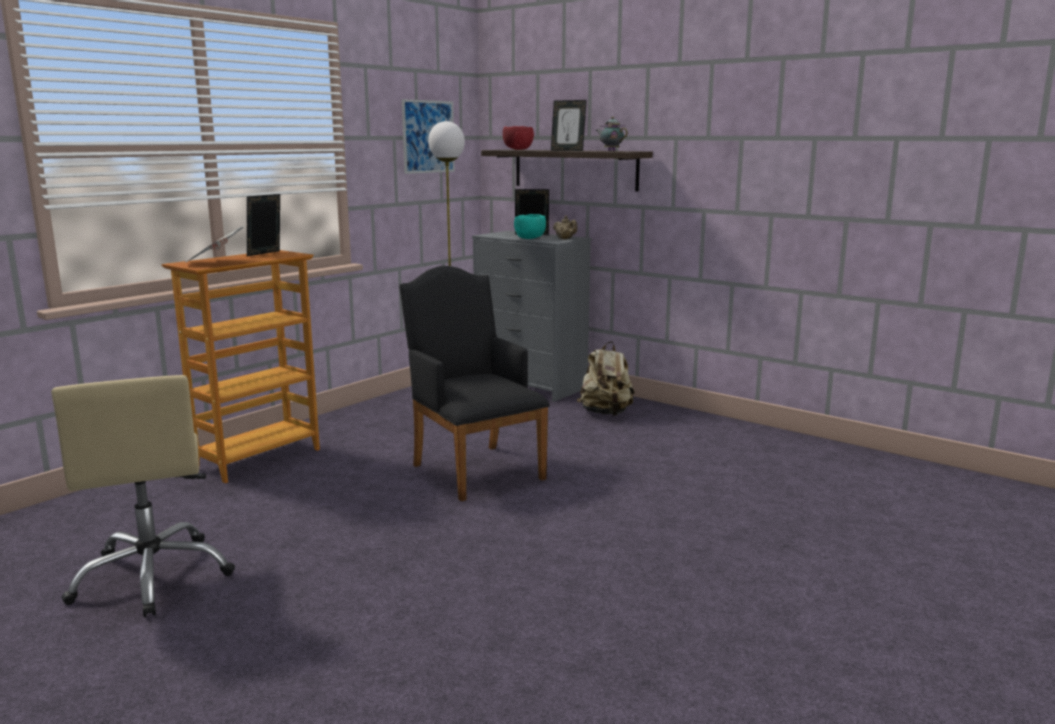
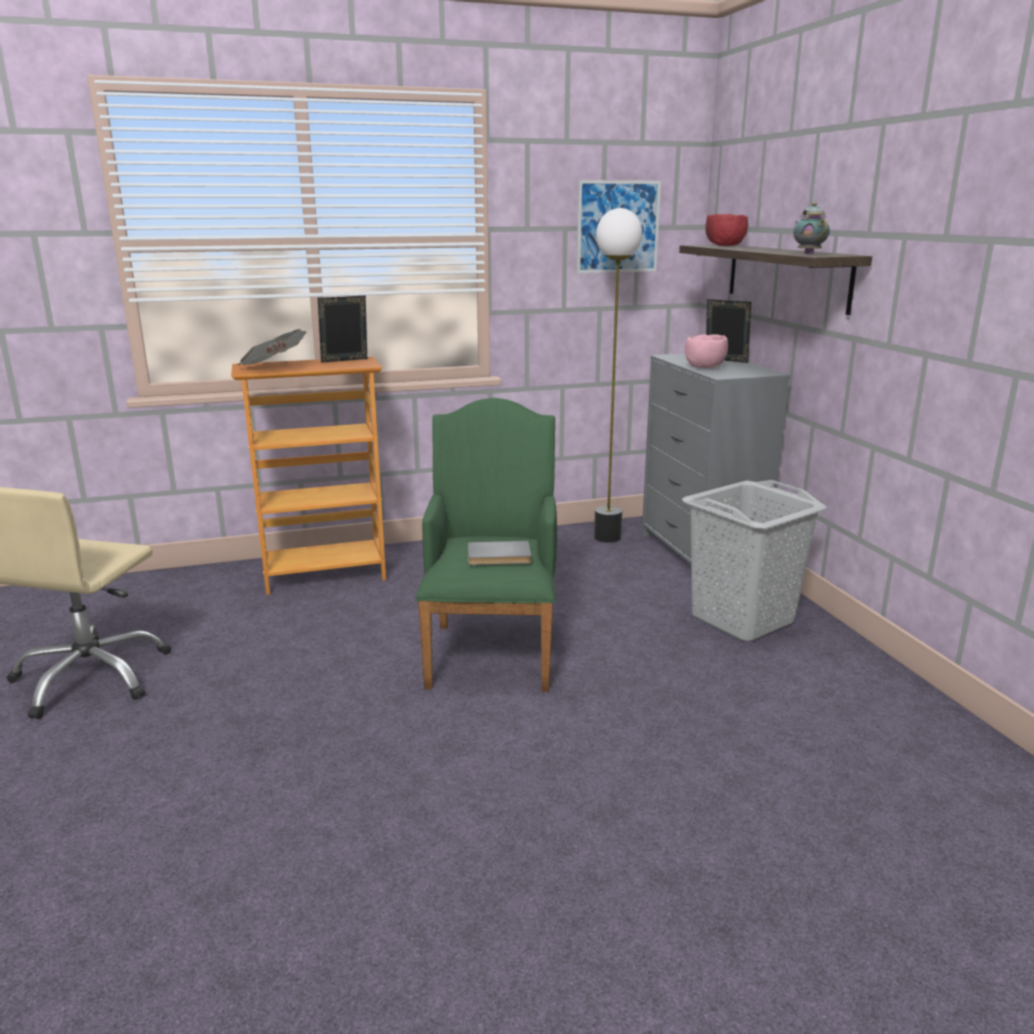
camera: 35 degrees right, 5 degrees up
black armchair [399,266,550,501] -> green armchair [416,398,557,692]
turquoise bowl [514,214,546,239] -> pink bowl [685,334,728,368]
picture frame [551,100,587,151] -> none
beige teapot [553,216,578,239] -> none
beige backpack [577,341,635,416] -> grey laundry basket [682,480,827,641]
none -> grey book [468,541,532,565]

